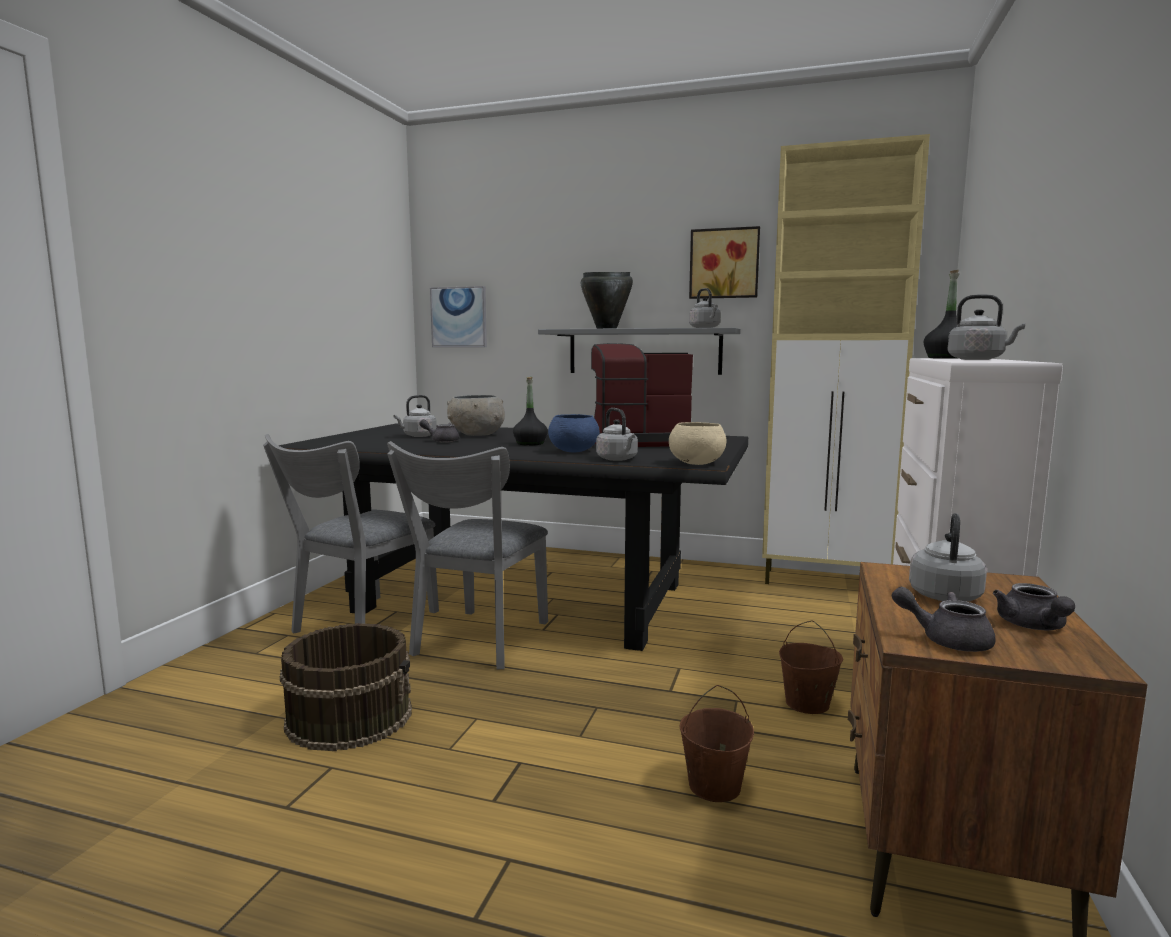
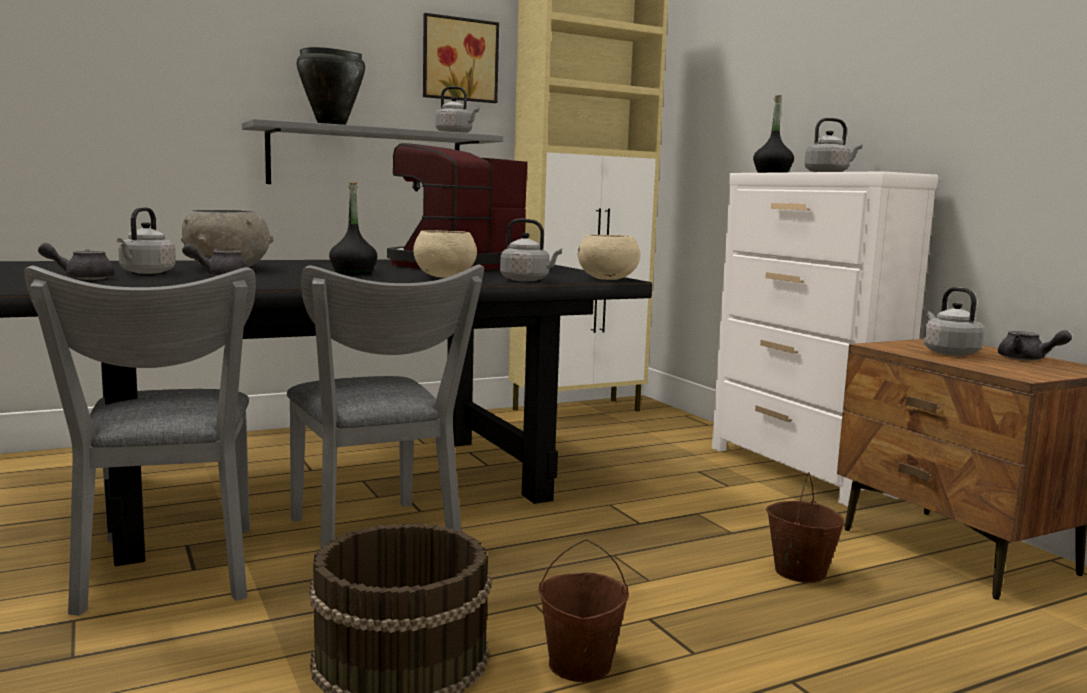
camera: 45 degrees left, 0 degrees up
picture [430,286,487,347] -> none
blue bowl [548,414,599,452] -> beige bowl [413,230,477,278]
brown bucket [779,620,843,714] -> brown bucket moved to [539,540,629,682]
grey teapot [892,587,996,652] -> grey teapot moved to [38,243,115,280]

